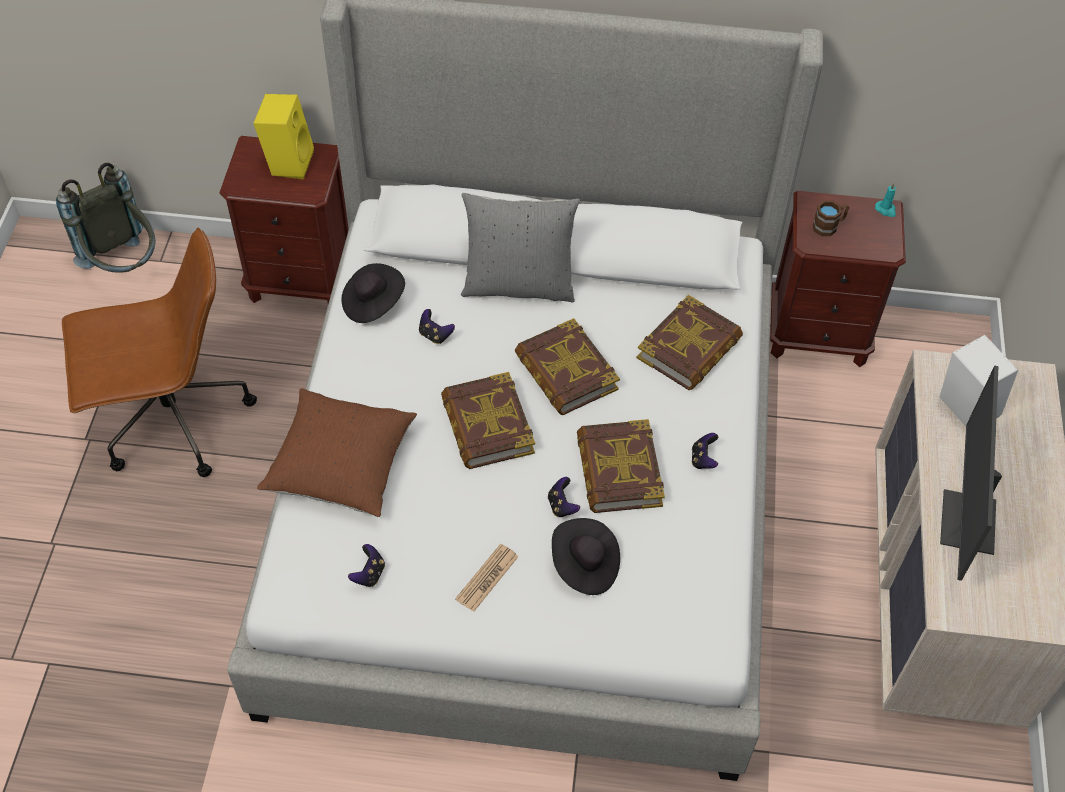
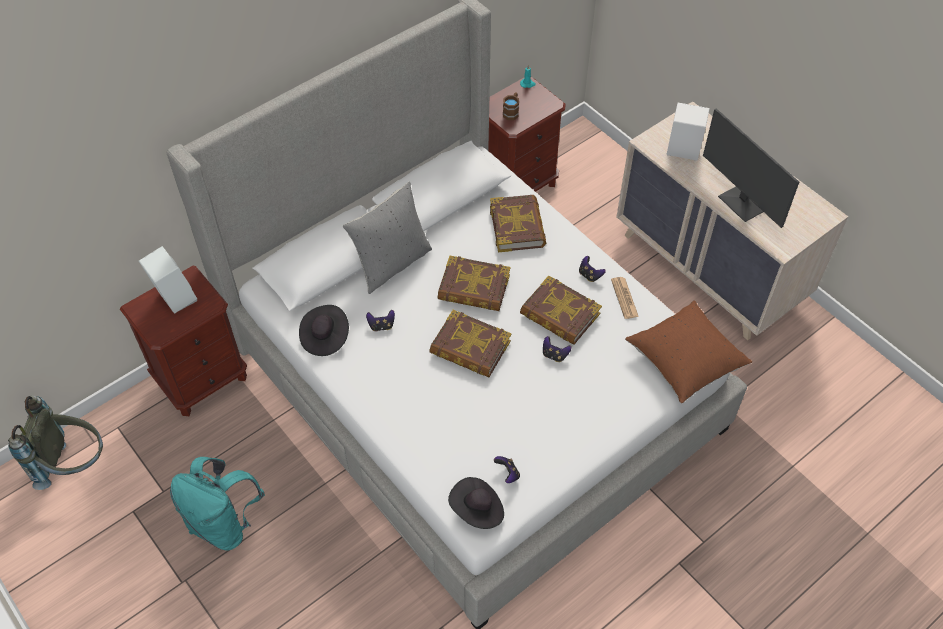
camera: 45 degrees left, 0 degrees up
brown office chair [62,227,257,477] -> turquoise backpack [170,457,265,551]
yellow speaker [253,94,314,180] -> white speaker [139,246,197,314]
brown pillow [257,388,417,517] -> brown pillow moved to [625,300,752,403]
newspaper [455,544,518,612] -> newspaper moved to [611,277,639,319]
black hat [552,518,620,595] -> black hat moved to [448,477,504,529]

